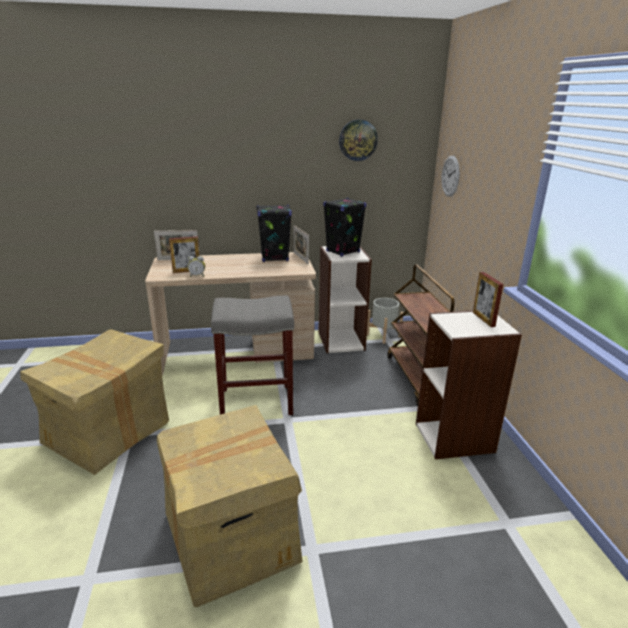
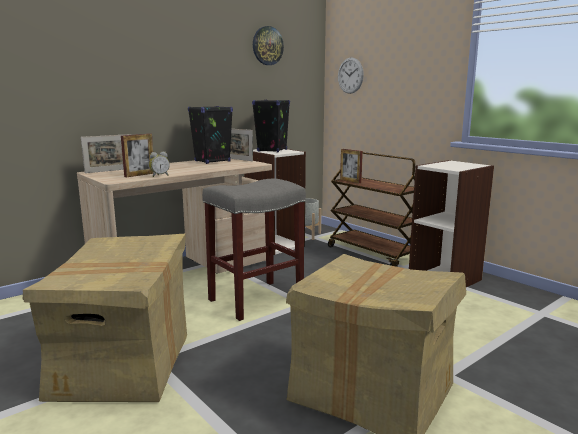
camera: 30 degrees left, 10 degrees down
picture frame [473,272,504,327] -> picture frame moved to [340,149,363,183]

